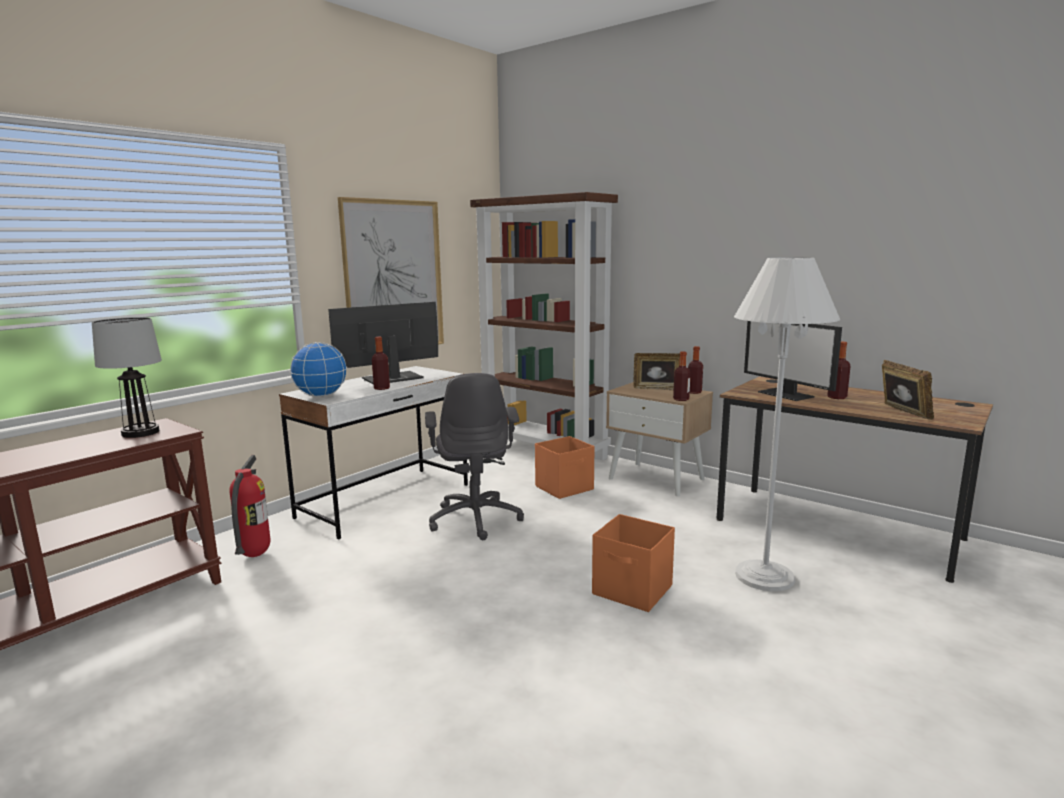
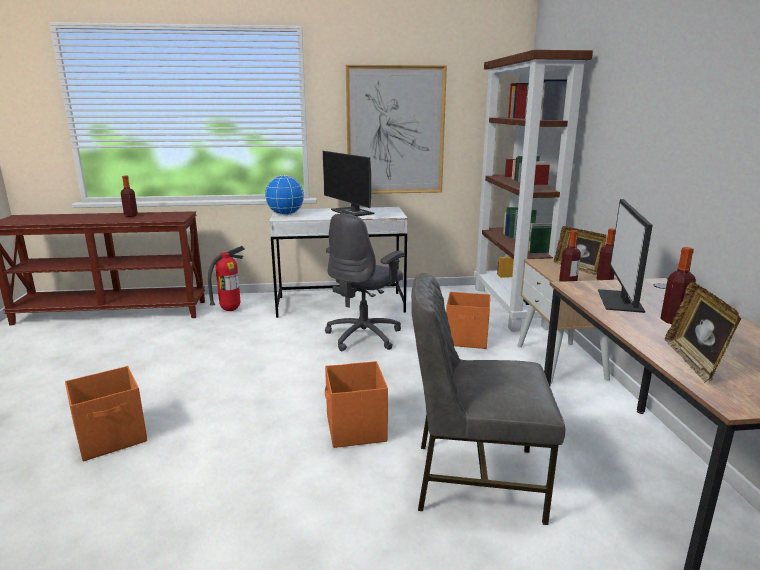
camera: 45 degrees right, 5 degrees up
table lamp [92,317,162,438] -> none
monitor [328,302,438,384] -> monitor turned 135 degrees counterclockwise [323,151,375,217]
bottle [372,337,390,390] -> bottle moved to [121,176,138,217]
white floor lamp [734,257,840,591] -> grey chair [411,273,565,525]
picture frame [882,360,934,419] -> picture frame turned 150 degrees clockwise [665,281,741,383]
none -> orange storage box [65,366,147,461]

